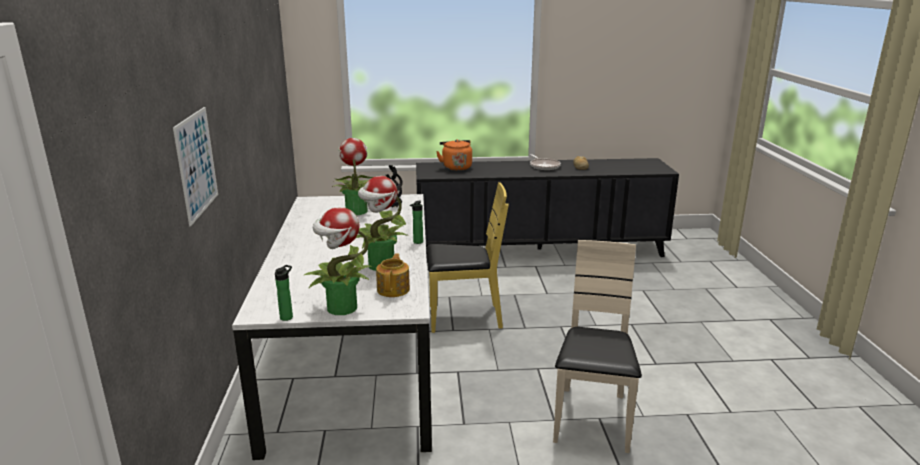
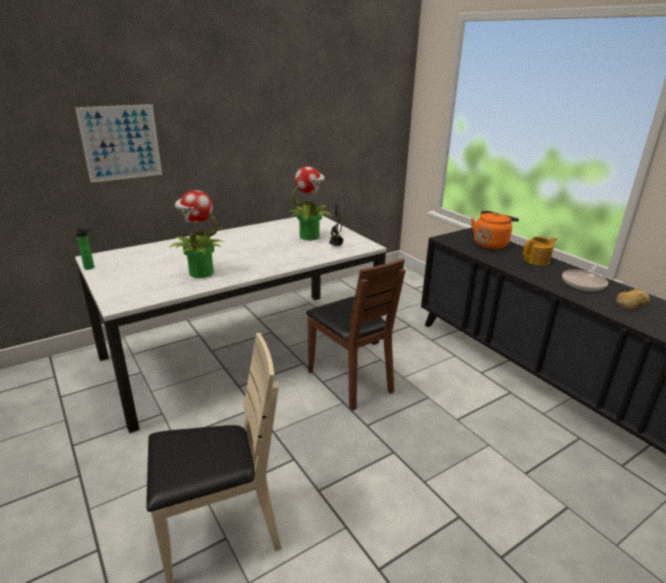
camera: 60 degrees right, 5 degrees up
potted plant [304,207,372,315] -> none
teapot [376,254,410,297] -> teapot moved to [523,237,557,266]
bottle [410,201,423,244] -> none
yellow chair [427,182,509,333] -> brown chair [306,258,406,410]

